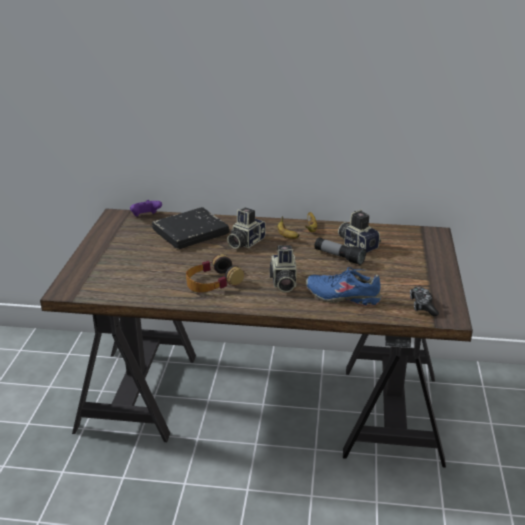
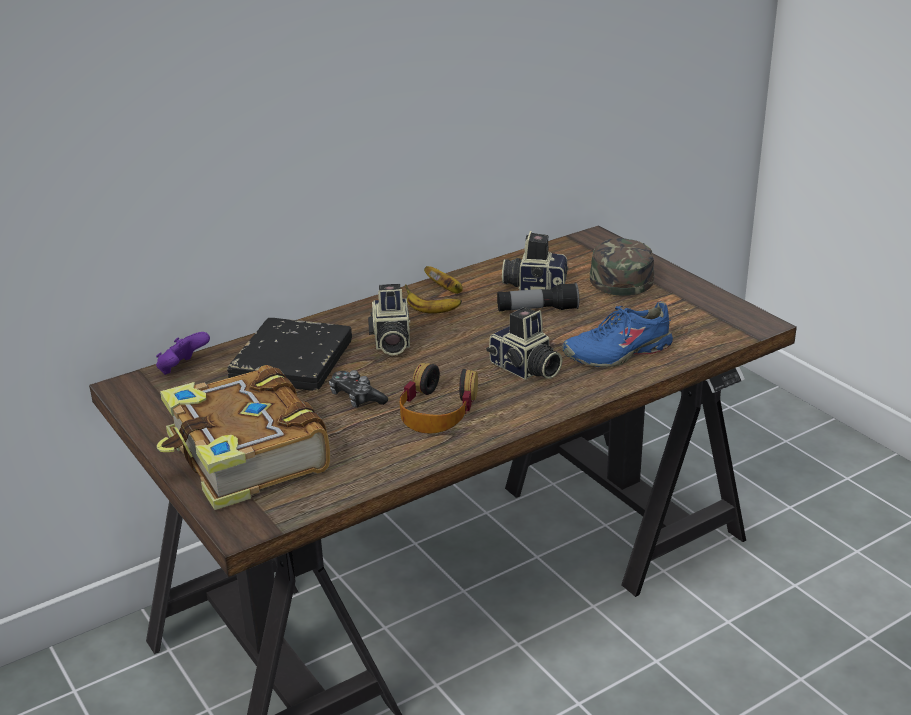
camera: 40 degrees left, 0 degrees up
game controller [410,286,439,316] -> game controller moved to [329,370,388,407]
none -> book [157,365,330,510]
none -> green cap [590,237,654,296]

